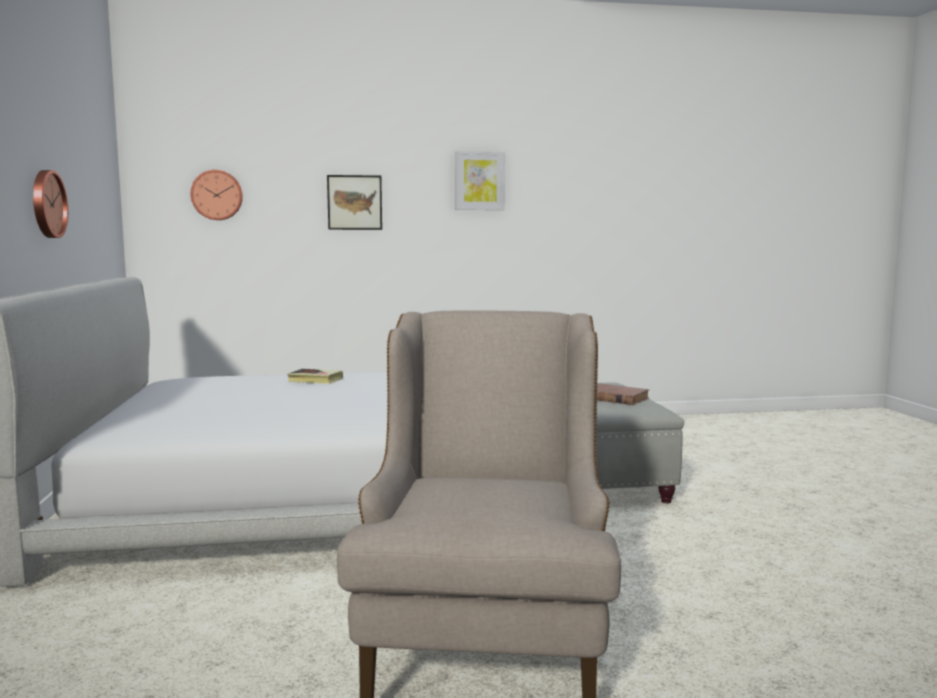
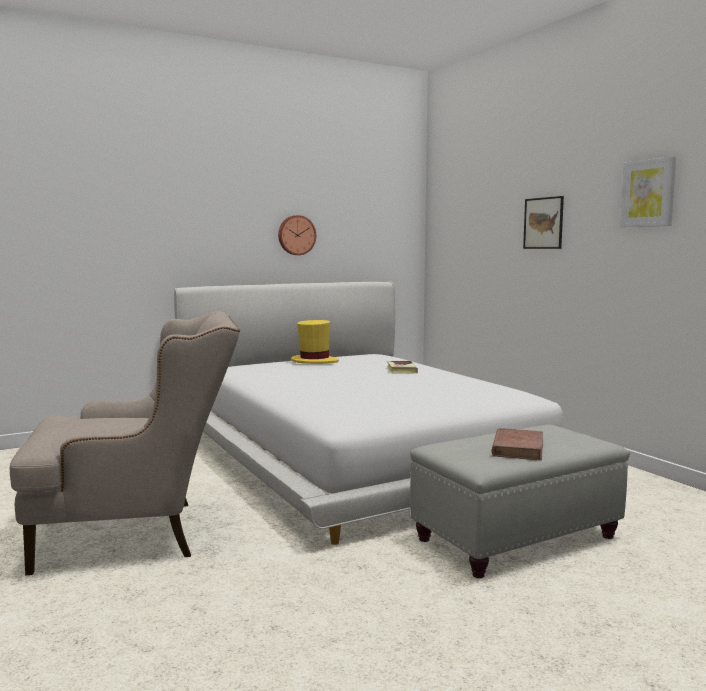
camera: 70 degrees right, 0 degrees up
wall clock [190,170,243,220] -> none
none -> yellow hat [291,320,339,364]

